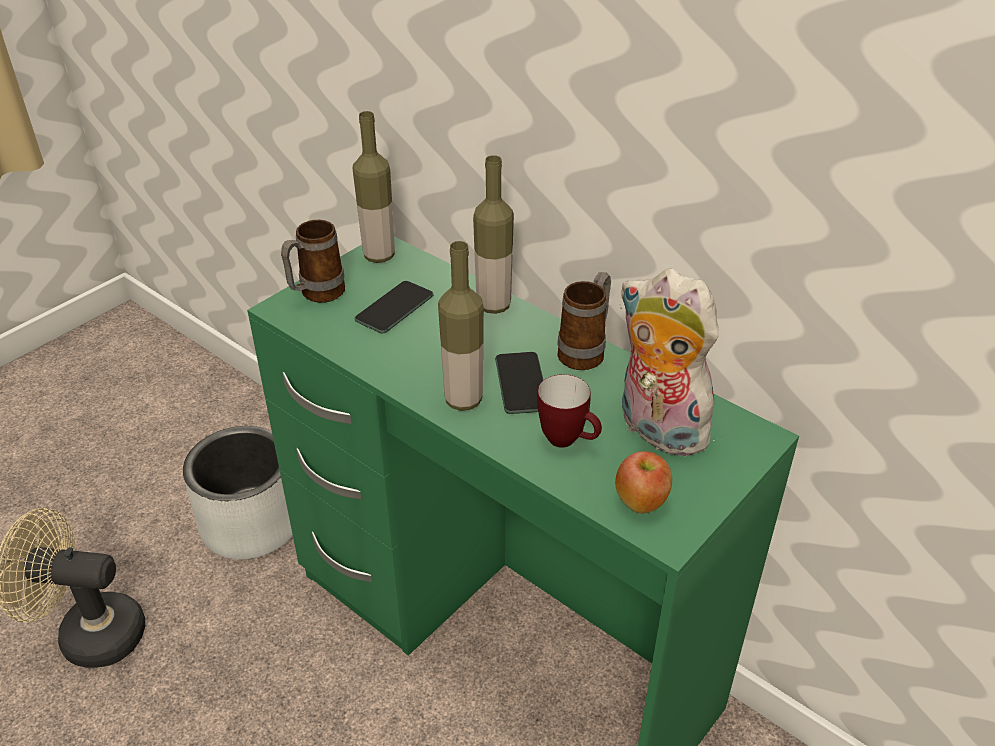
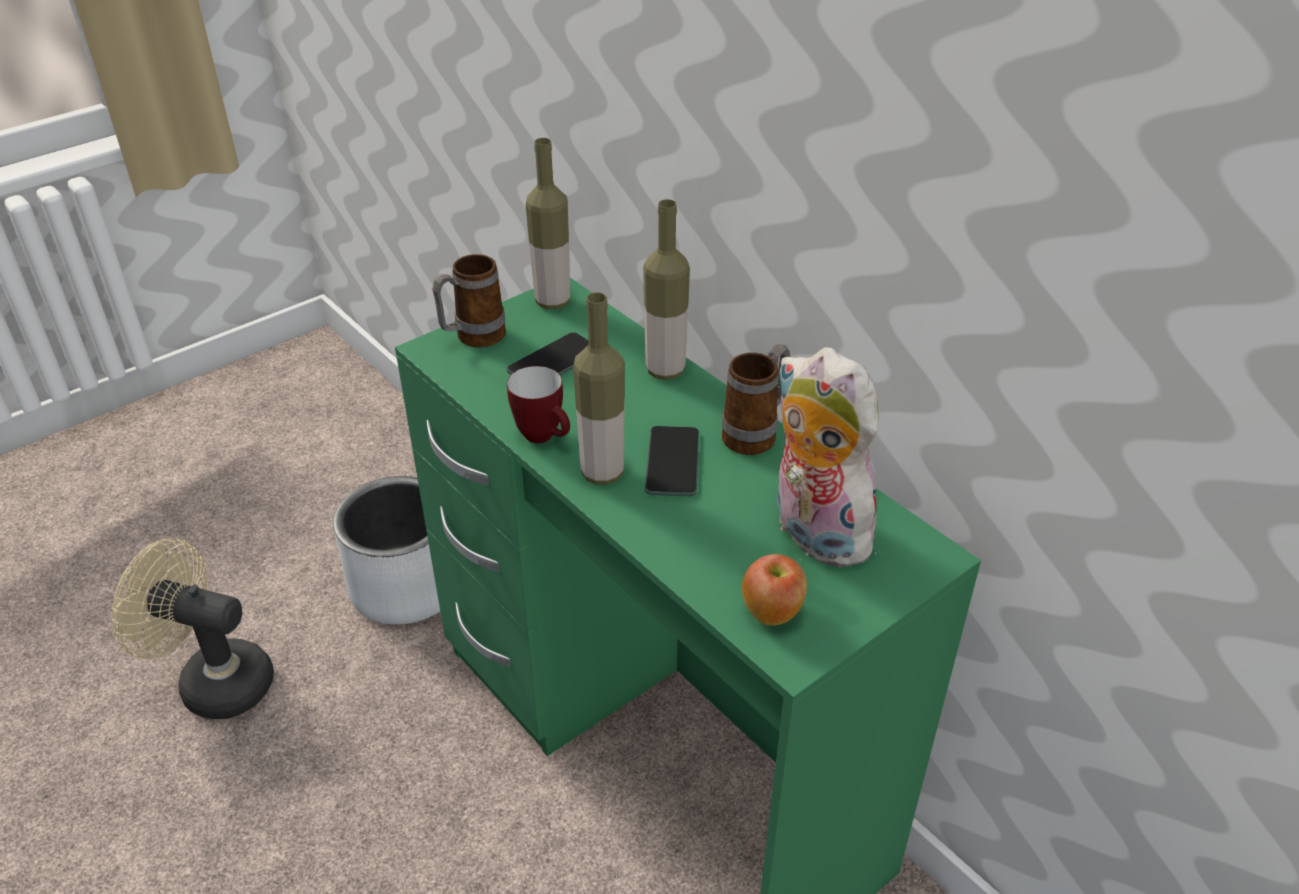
camera: 10 degrees right, 0 degrees up
mug [537,374,602,448] -> mug moved to [507,366,570,443]

